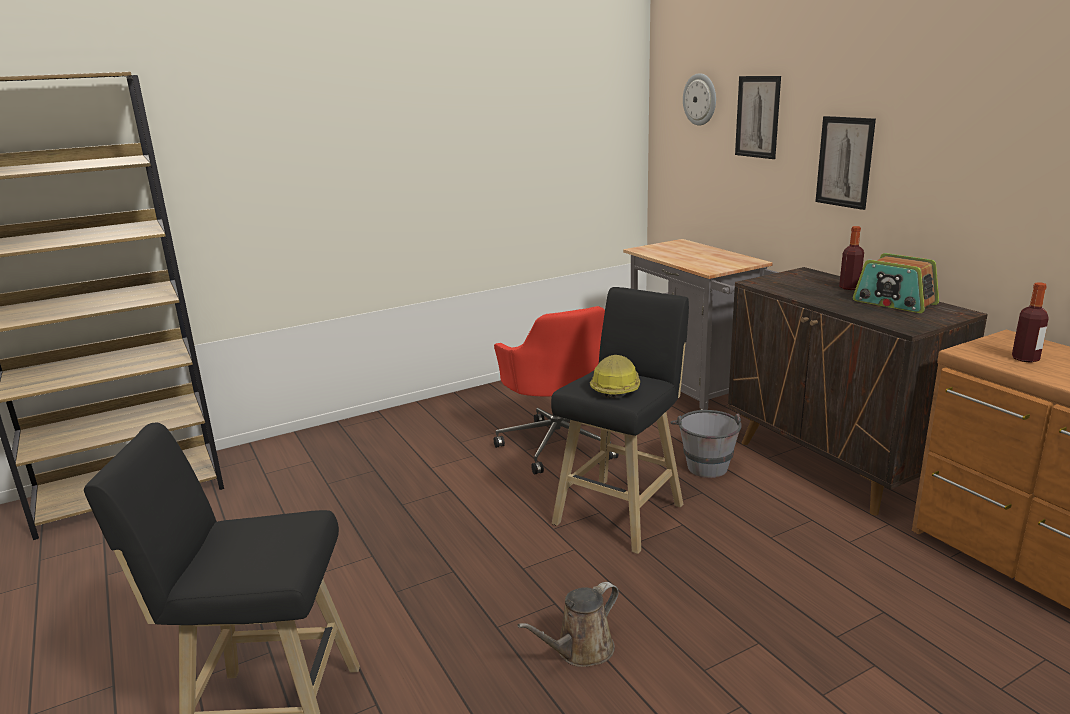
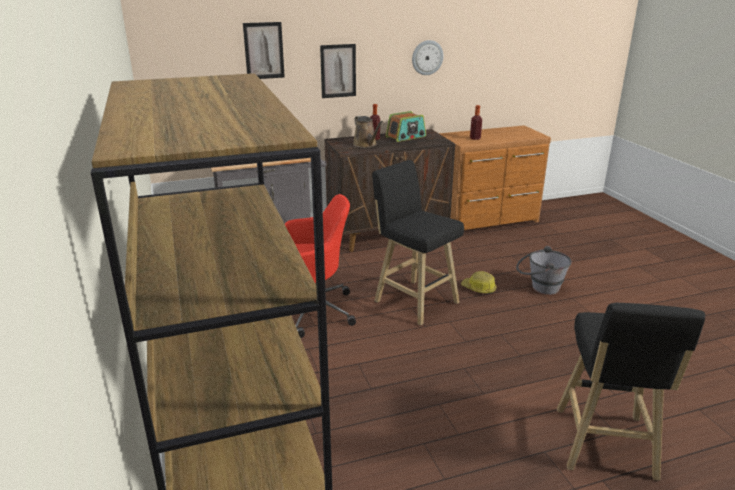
camera: 80 degrees left, 5 degrees up
brown watering can [517,582,619,667] -> brown watering can moved to [353,116,383,148]
hard hat [590,355,640,399] -> hard hat moved to [461,271,497,294]
grey bucket [670,410,742,478] -> grey bucket moved to [516,246,572,295]
wall clock [683,73,716,126] -> wall clock moved to [412,40,443,75]

